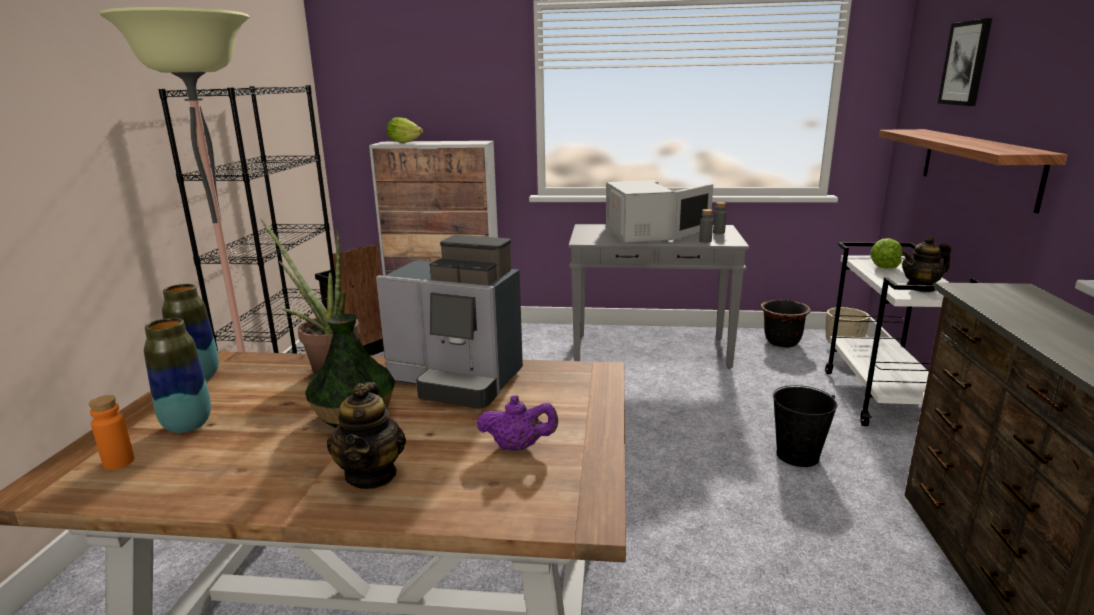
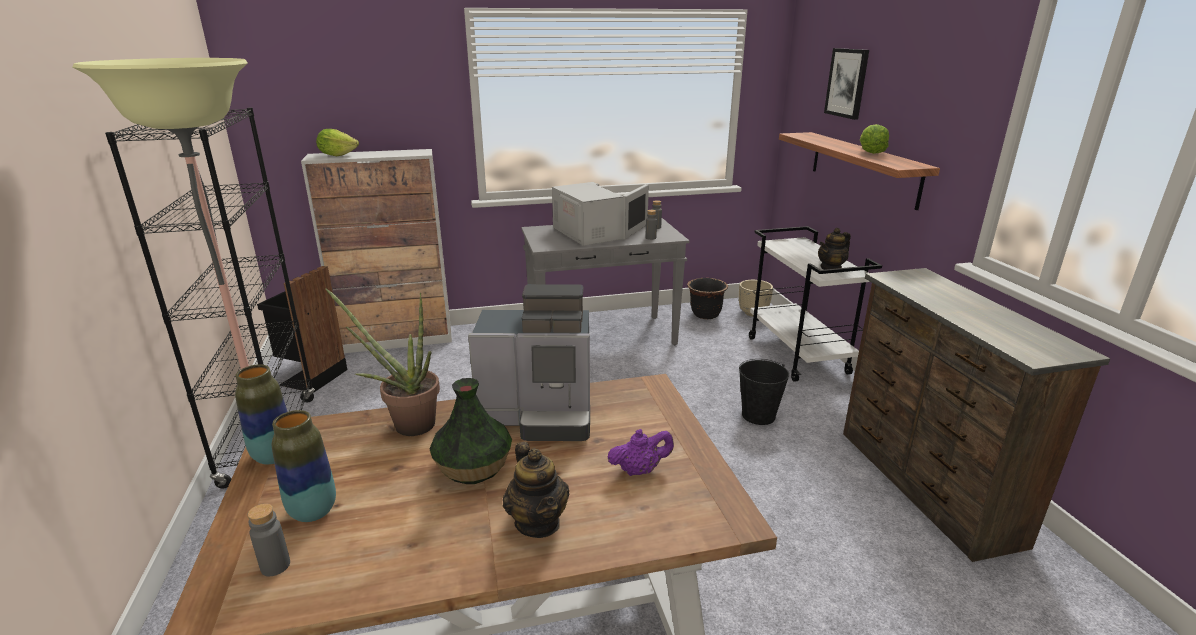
camera: 20 degrees left, 5 degrees up
orange bottle [89,395,134,470] -> grey bottle [247,503,290,576]
lettuce [870,238,902,269] -> lettuce moved to [860,124,889,154]

